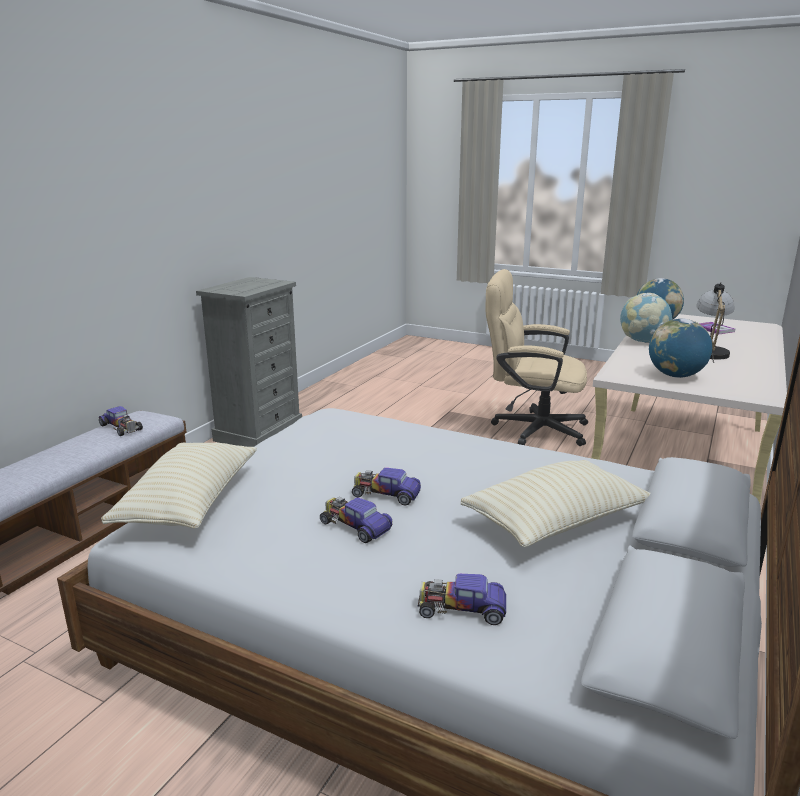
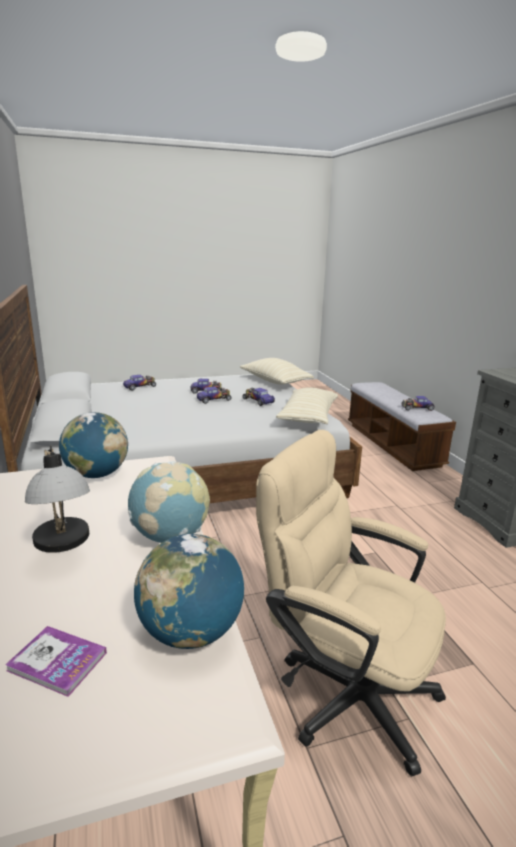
camera: 135 degrees right, 0 degrees up
beige pillow [461,460,650,547] -> beige pillow moved to [276,387,338,424]
beige office chair [486,269,588,446] -> beige office chair turned 120 degrees counterclockwise [256,430,446,777]
none -> toy car [243,388,275,406]

